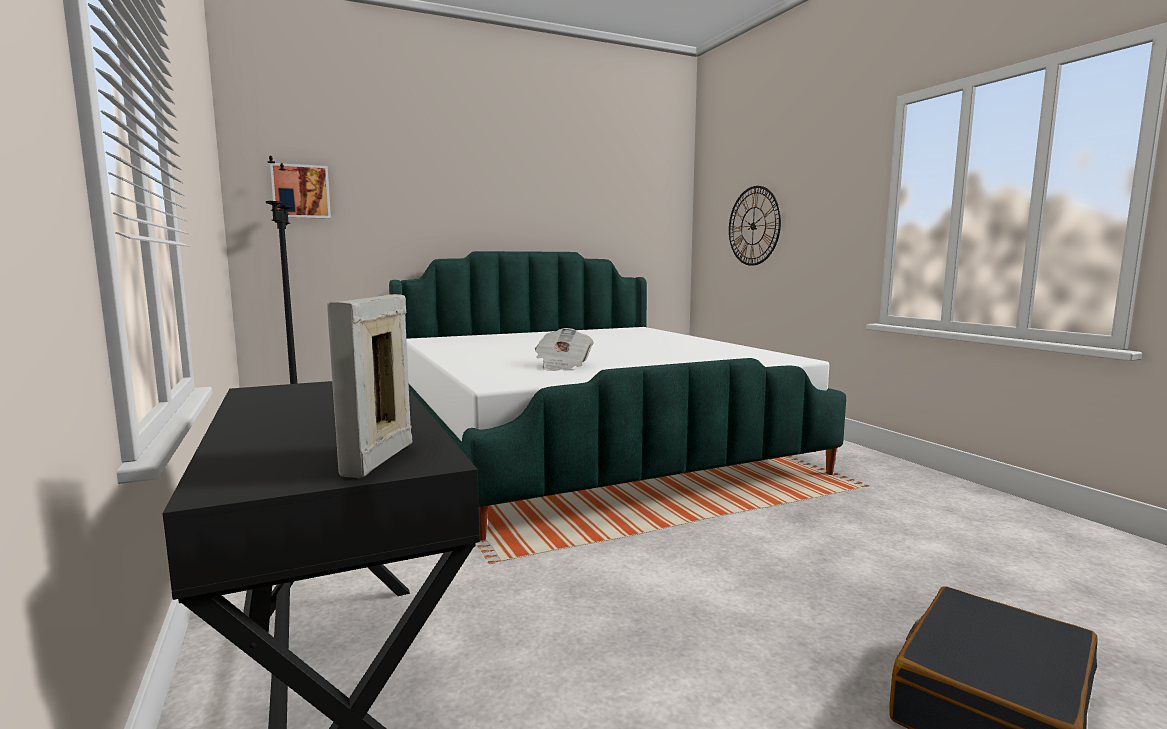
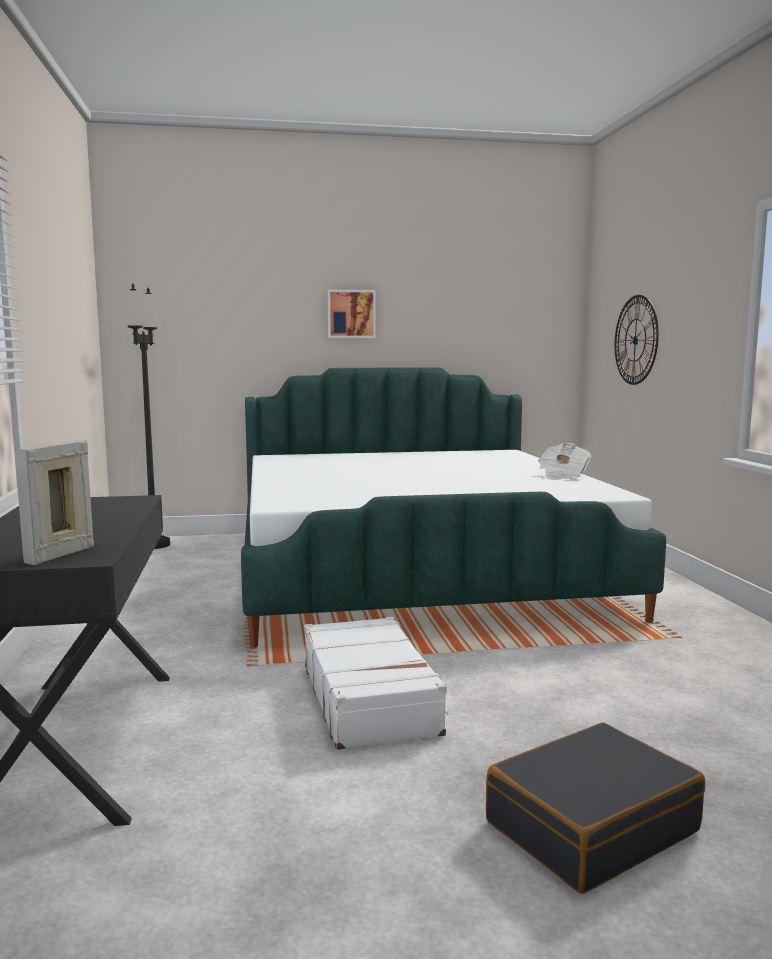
camera: 15 degrees right, 0 degrees up
picture [270,163,331,219] -> picture moved to [328,290,376,338]
newspaper [535,328,594,371] -> newspaper moved to [538,443,592,480]
none -> white suitcase [304,617,448,750]

